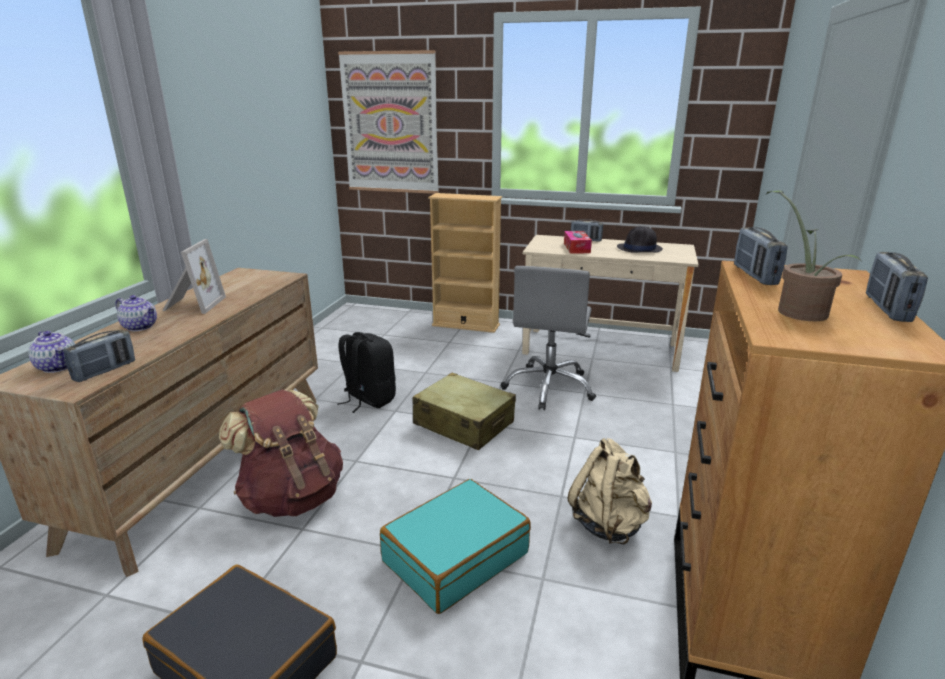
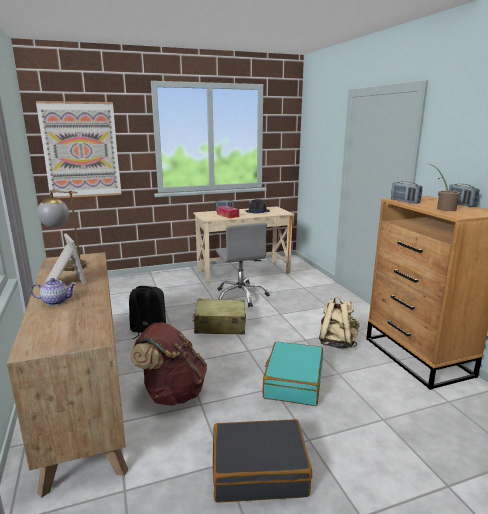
camera: 35 degrees left, 5 degrees down
teapot [29,331,75,373] -> none
radio [63,330,135,382] -> none
beige bookcase [428,193,502,333] -> none
none -> table lamp [37,190,87,271]

